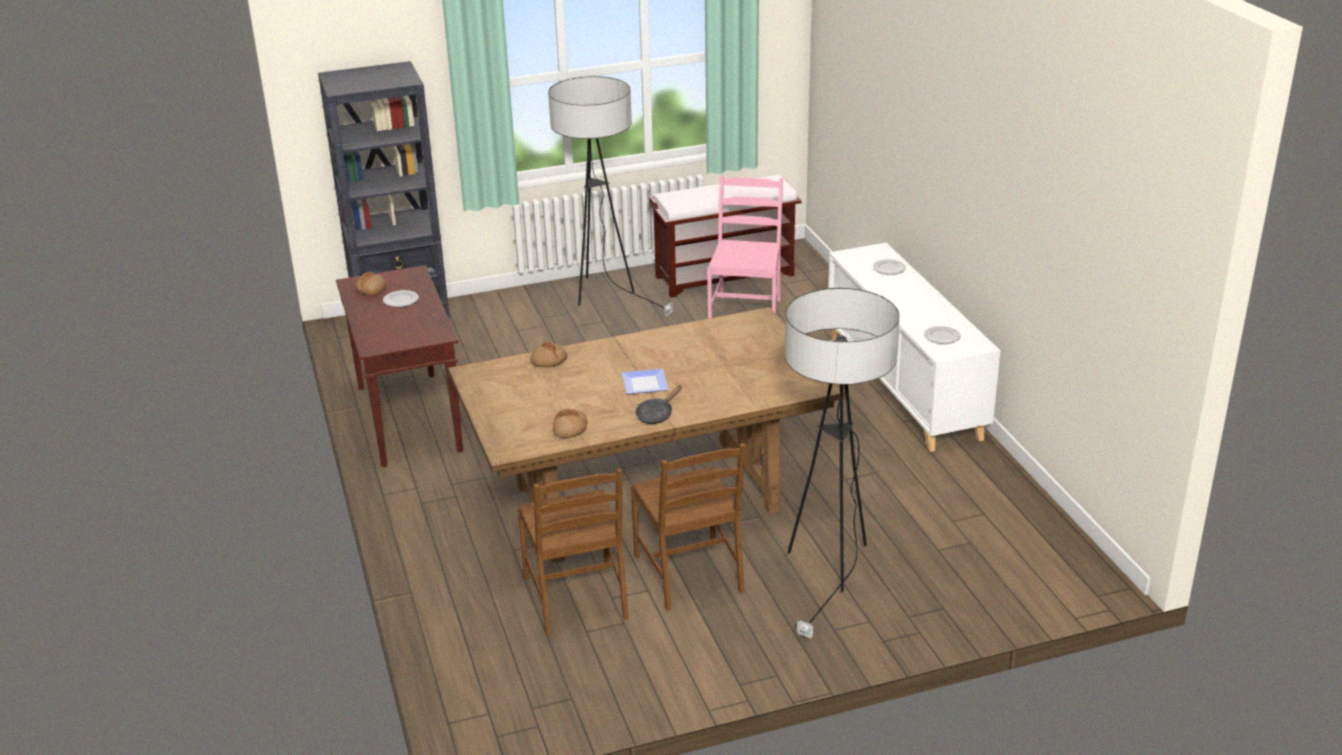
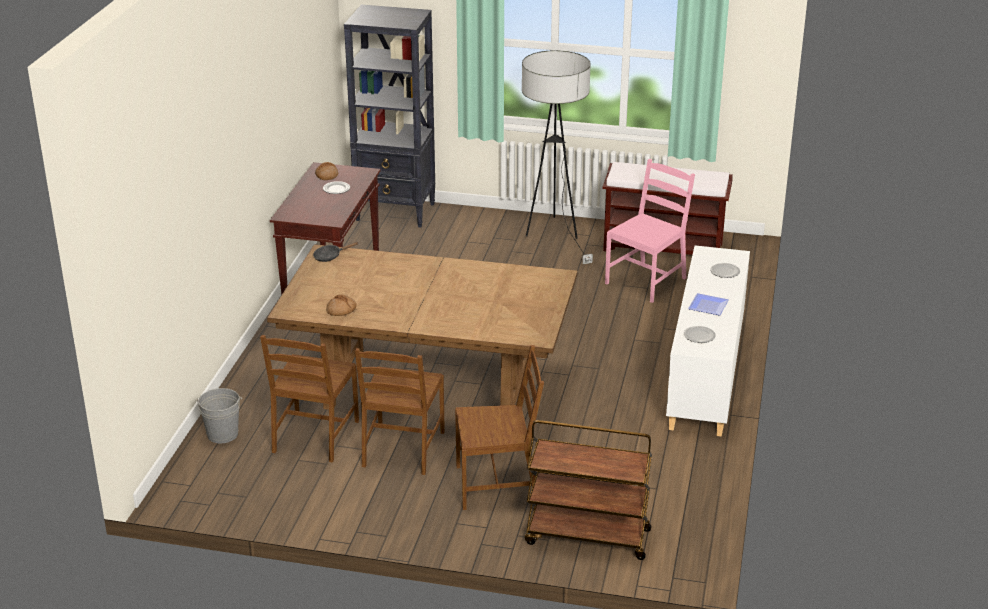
camera: 30 degrees right, 0 degrees up
bread [530,342,568,367] -> none
plate [621,369,669,394] -> plate moved to [688,293,729,316]
black frying pan [635,385,682,424] -> black frying pan moved to [313,242,358,262]
floor lamp [785,288,899,638] -> brown chair [455,345,544,510]
none -> grey bucket [195,388,242,443]
none -> brown cart [525,420,652,560]

